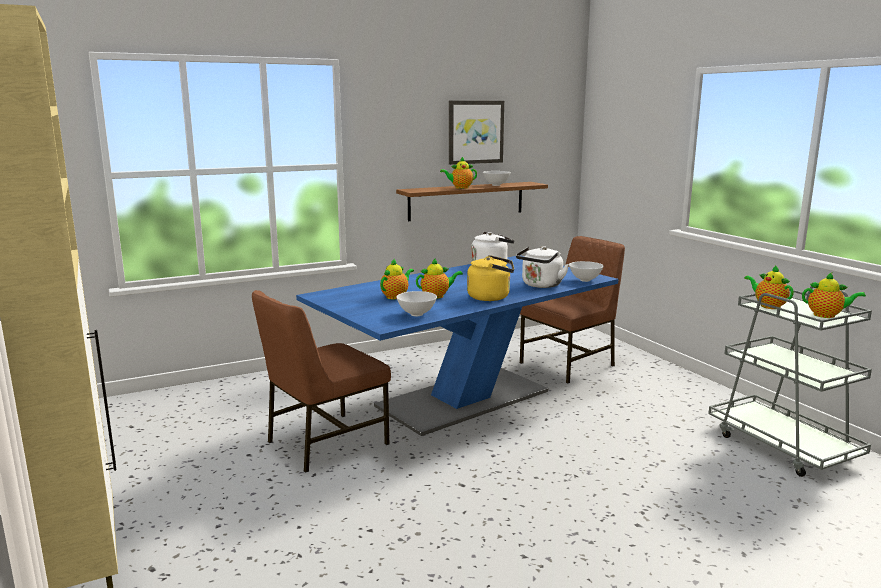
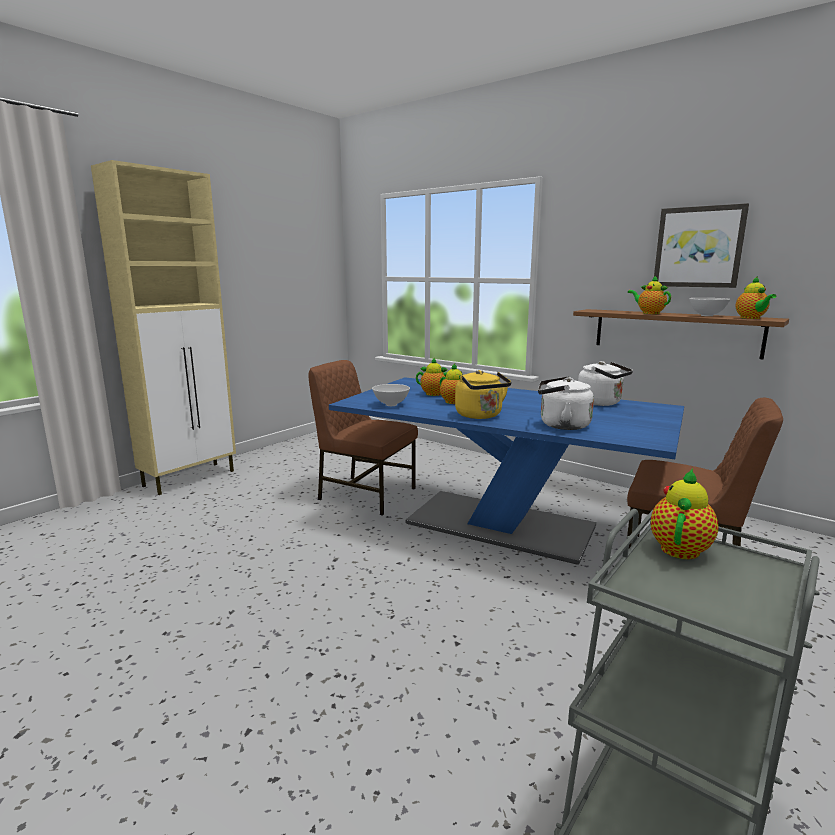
camera: 65 degrees right, 0 degrees up
white bowl [569,261,604,282] -> none
teapot [802,273,866,318] -> teapot moved to [736,277,776,319]

